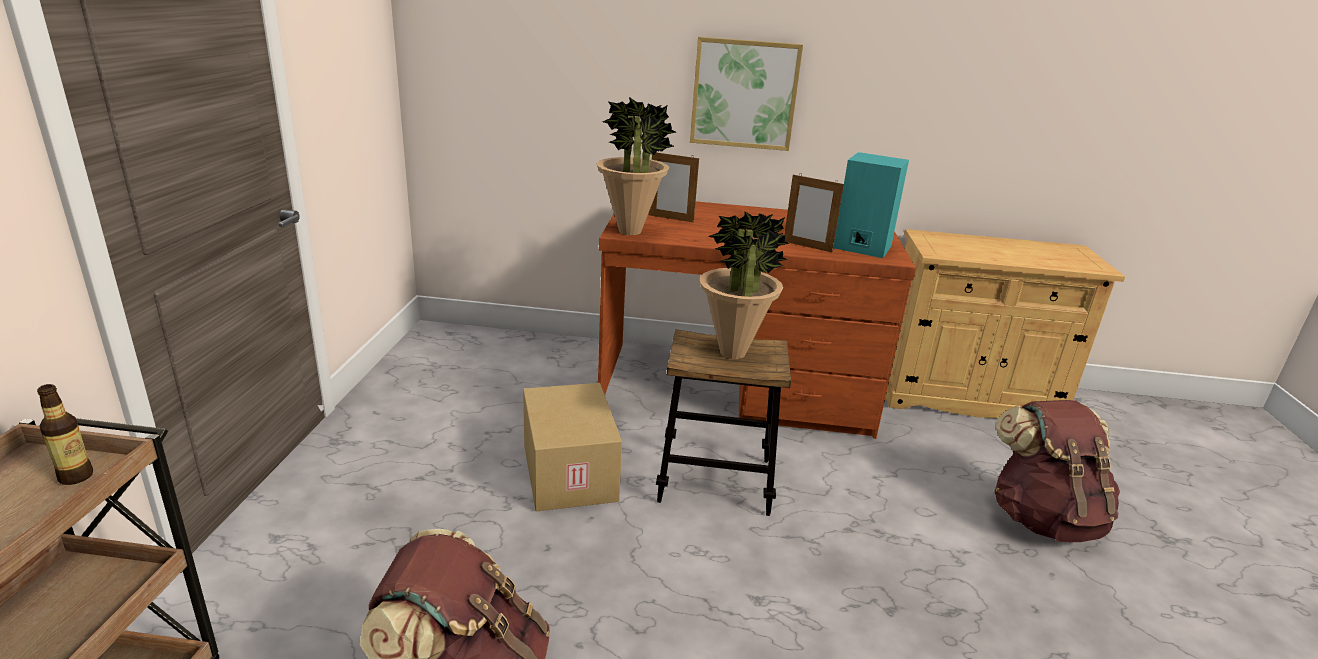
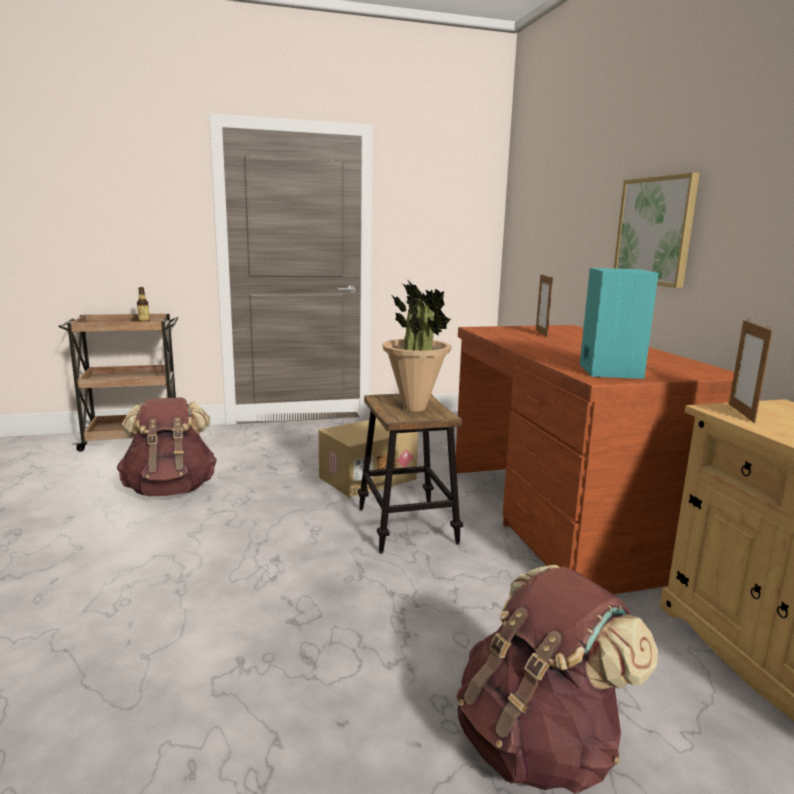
camera: 70 degrees right, 10 degrees down
potted plant [597,97,676,235] -> none
picture frame [784,173,844,252] -> picture frame moved to [729,319,773,423]

